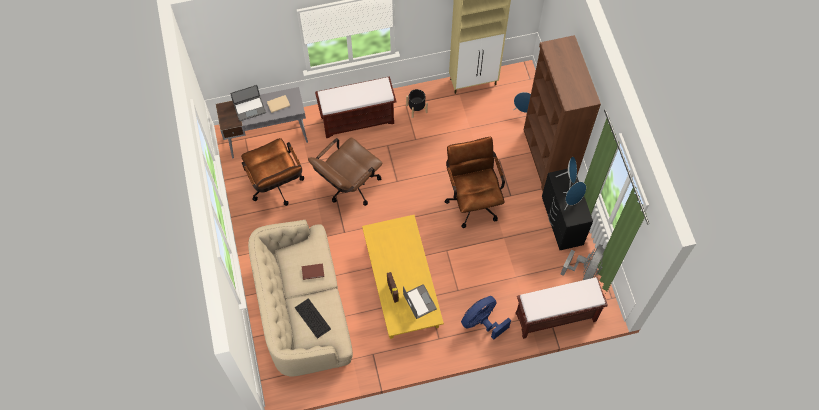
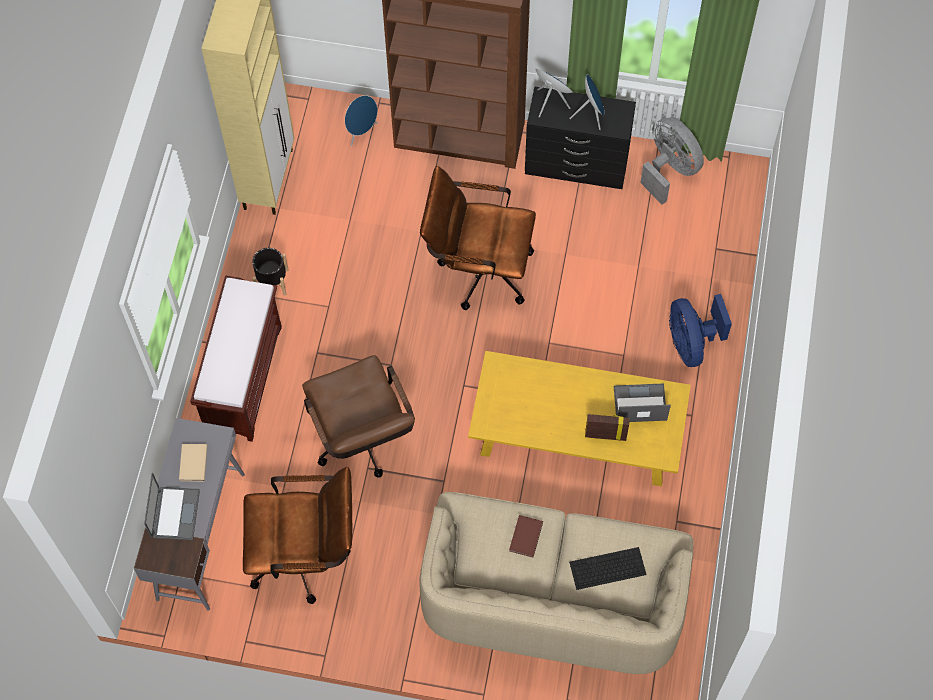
camera: 65 degrees left, 0 degrees up
brown bench [515,277,608,339] -> none

